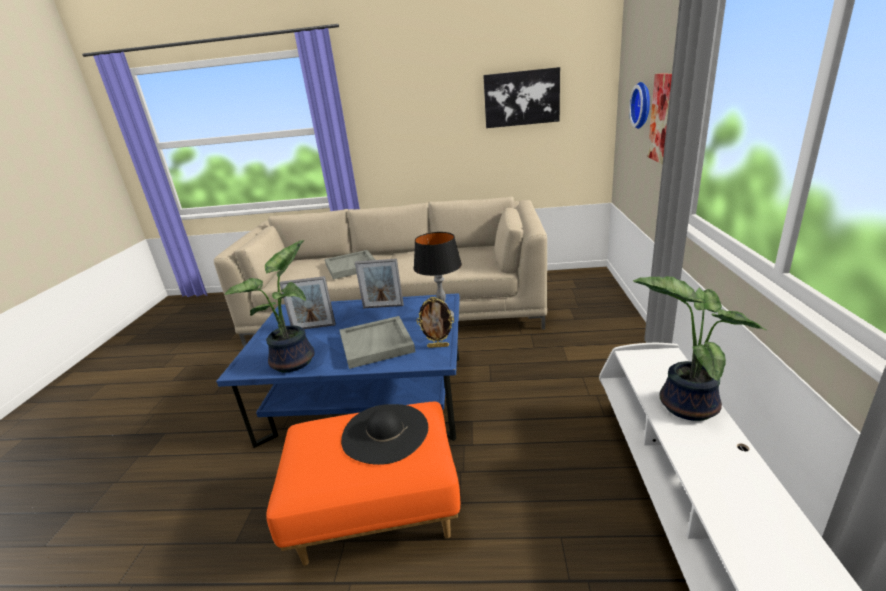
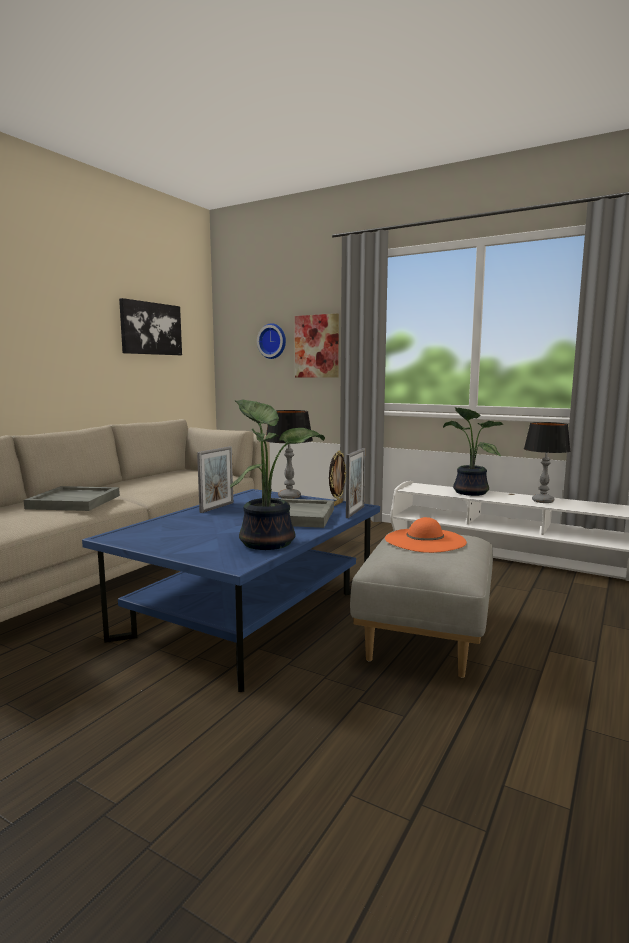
camera: 65 degrees left, 15 degrees down
orange ottoman [266,402,460,565] -> grey ottoman [350,531,493,678]
picture frame [279,276,336,329] -> picture frame moved to [346,448,365,518]
black hat [341,404,428,465] -> orange hat [385,517,467,553]
none -> table lamp [524,422,571,503]

